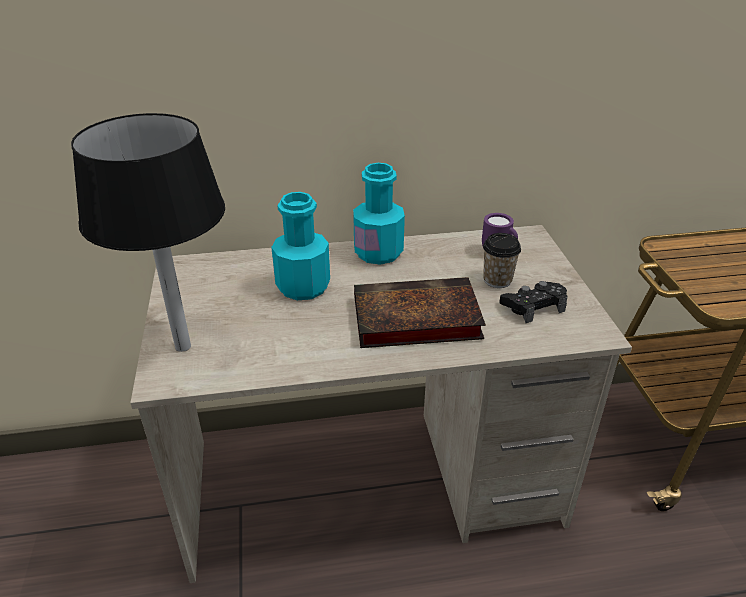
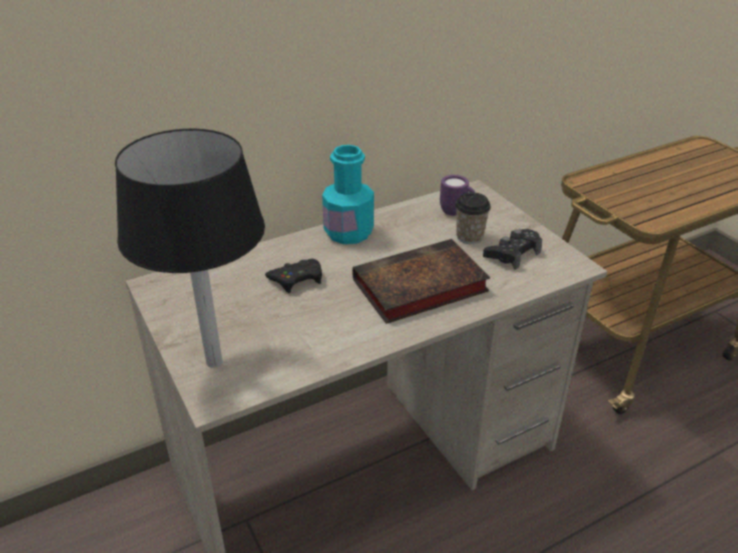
camera: 20 degrees left, 0 degrees up
turquoise bottle [271,192,330,300] -> black game controller [265,259,322,293]

